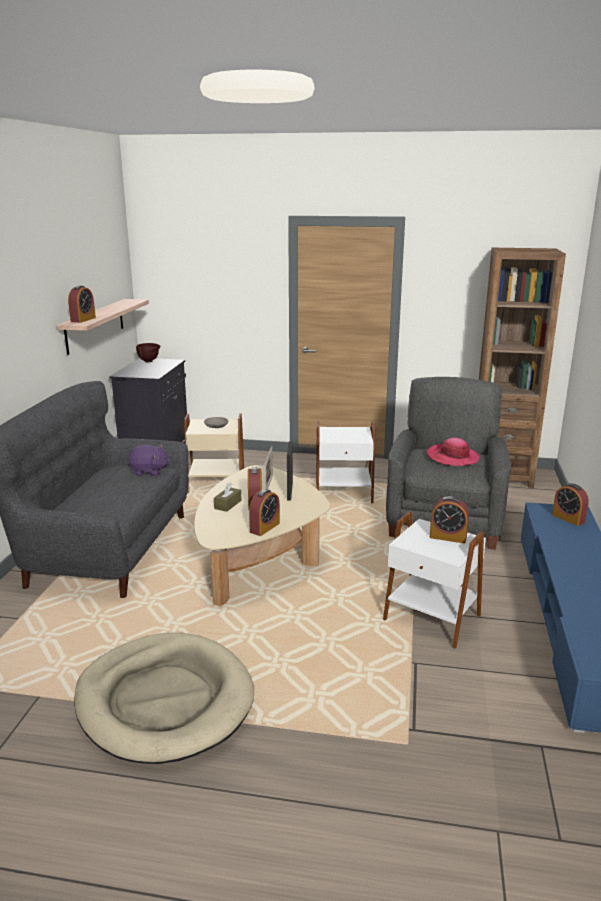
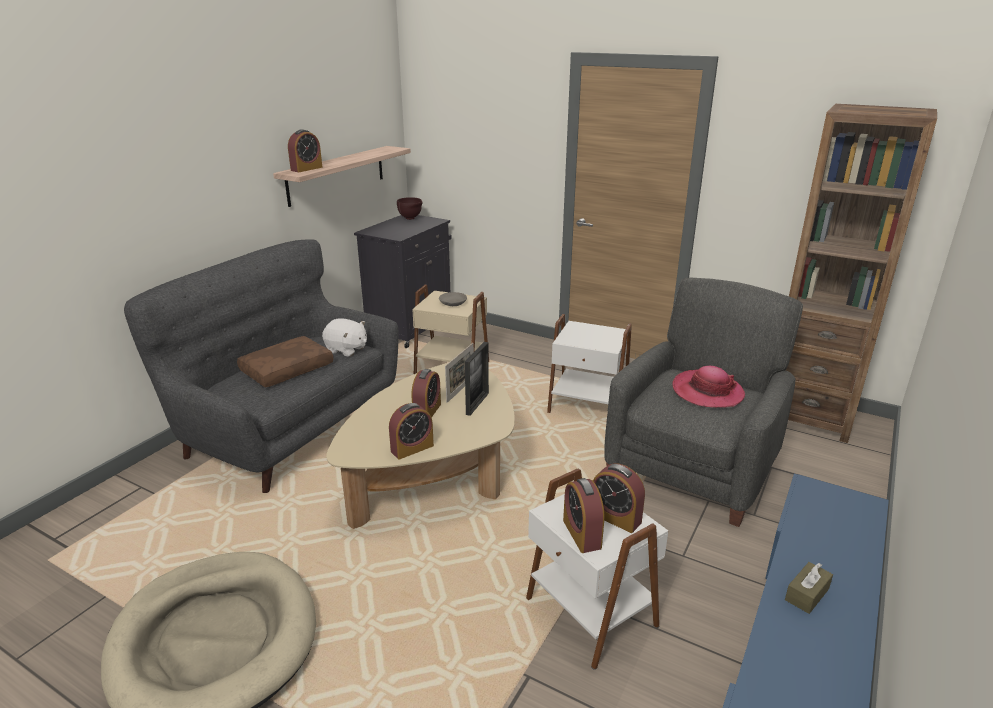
camera: 20 degrees right, 5 degrees up
purple plush toy [129,445,170,476] -> white plush toy [322,318,367,357]
brown tissue box [214,483,241,512] -> brown tissue box moved to [785,562,833,614]
alarm clock [552,483,589,526] -> alarm clock moved to [563,478,604,553]
none -> brown pillow [237,336,333,387]

